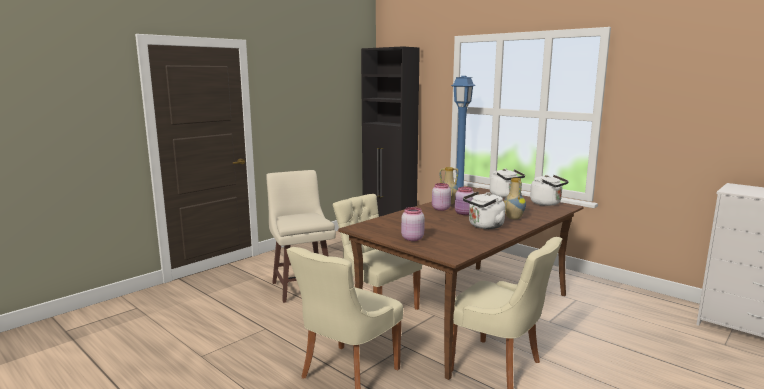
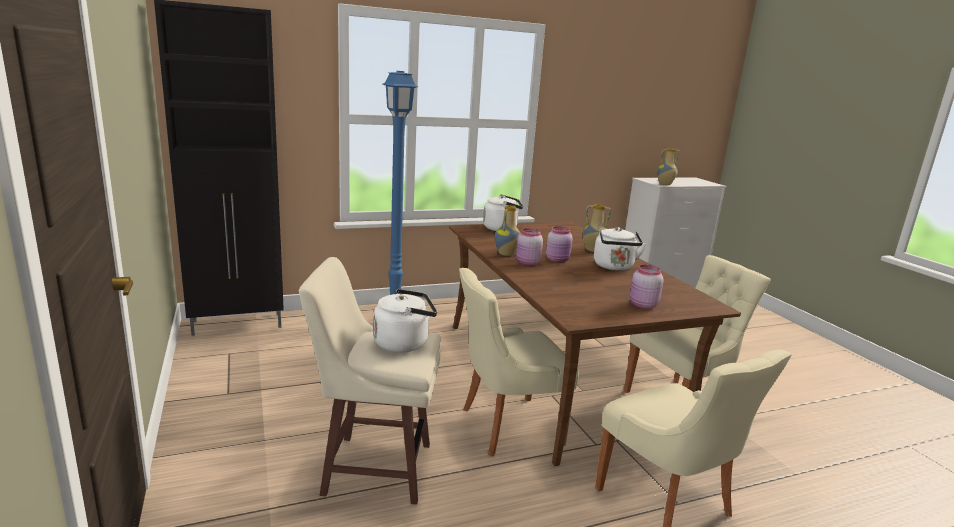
camera: 65 degrees left, 5 degrees up
white kettle [530,175,569,206] -> white kettle moved to [373,289,437,353]
none -> vase [657,148,679,185]

